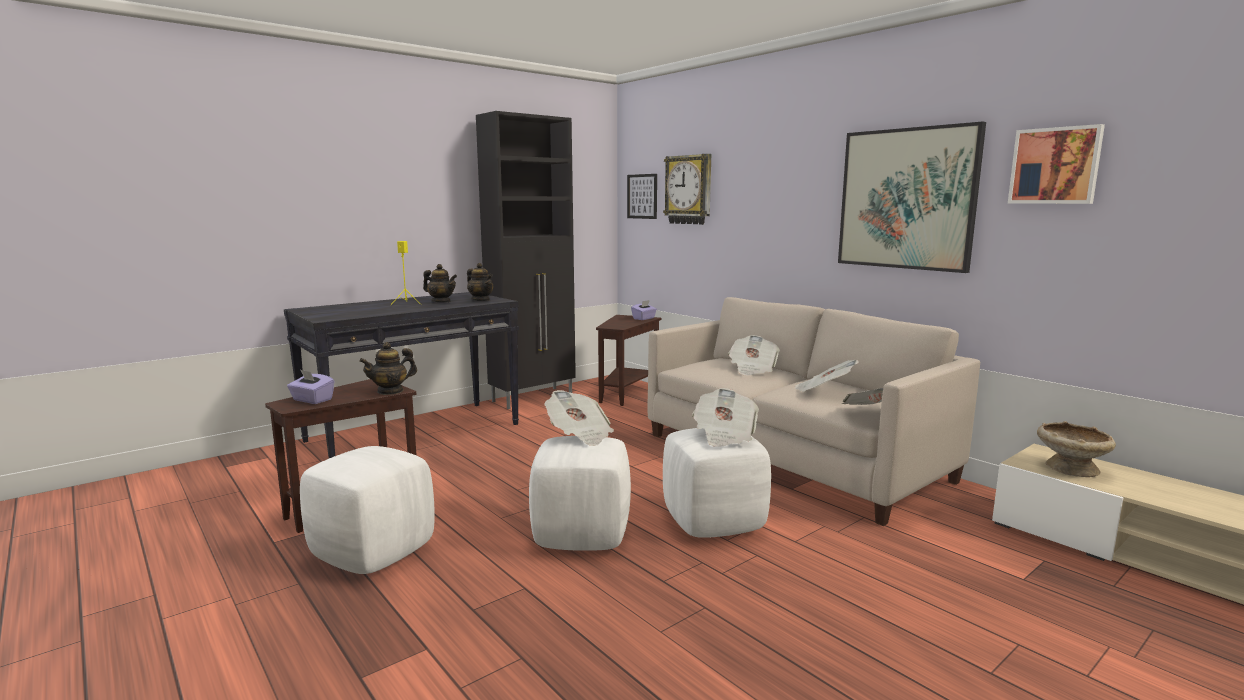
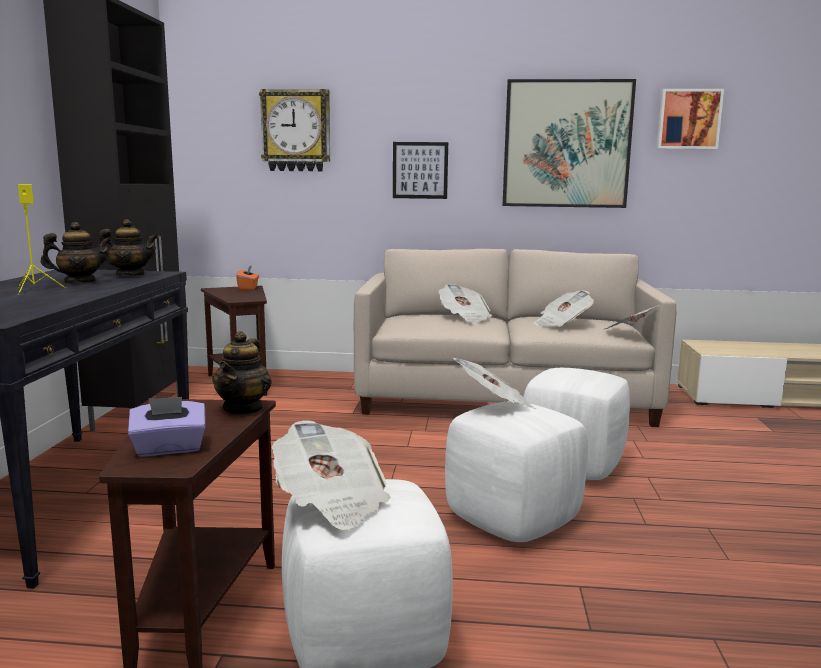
camera: 45 degrees left, 0 degrees up
picture [627,174,657,219] -> picture moved to [393,142,448,199]
purple tissue box [631,300,657,320] -> orange tissue box [236,265,259,290]
newspaper [692,388,759,447] -> newspaper moved to [272,420,391,530]
beige bowl [1037,421,1116,477] -> none

